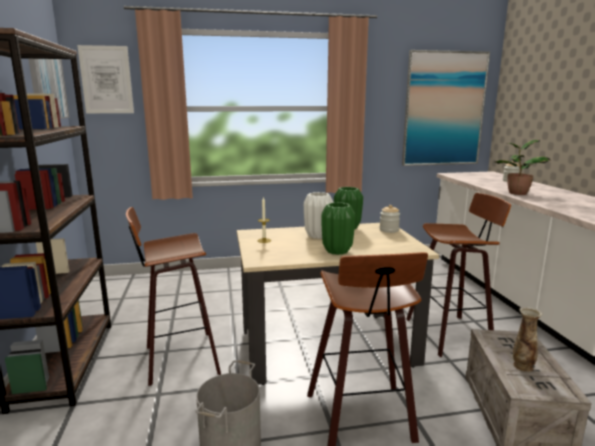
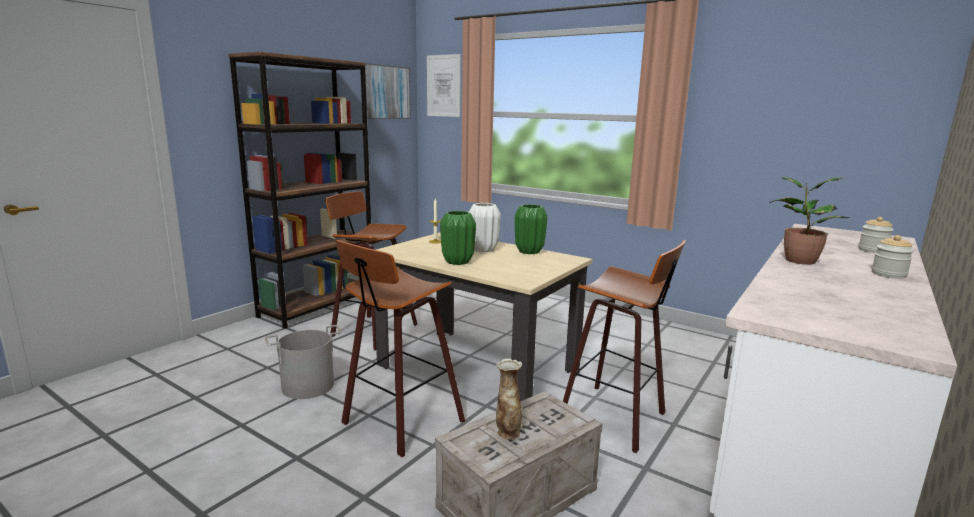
camera: 45 degrees right, 0 degrees up
jar [379,205,400,233] -> jar moved to [872,235,914,279]
picture [402,50,490,166] -> none

